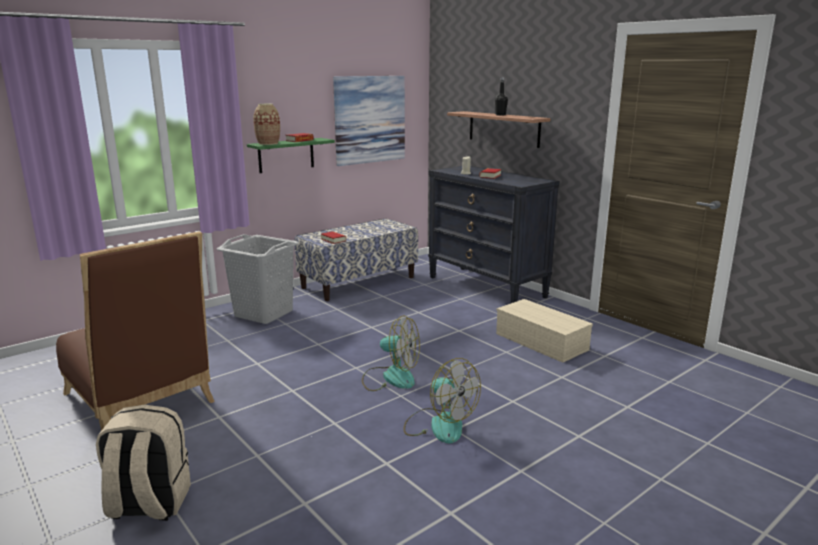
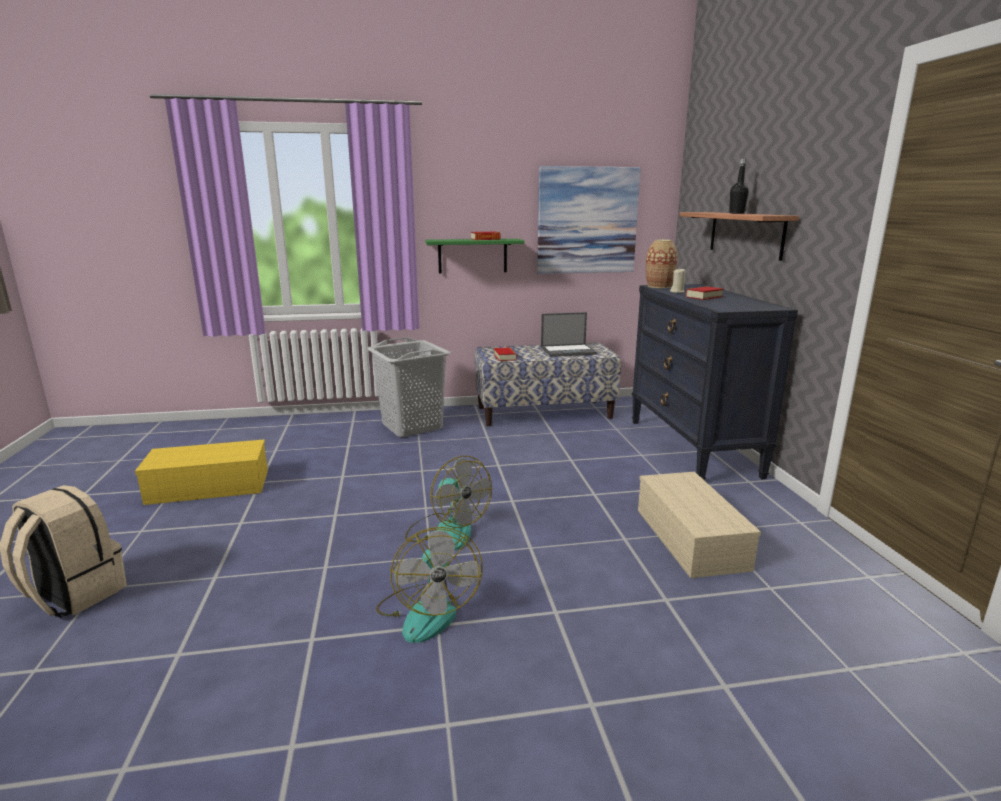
camera: 30 degrees right, 0 degrees up
brown chair [56,232,215,431] -> yellow storage box [135,439,268,505]
vase [253,104,280,145] -> vase moved to [646,240,678,288]
none -> laptop [541,312,597,357]

